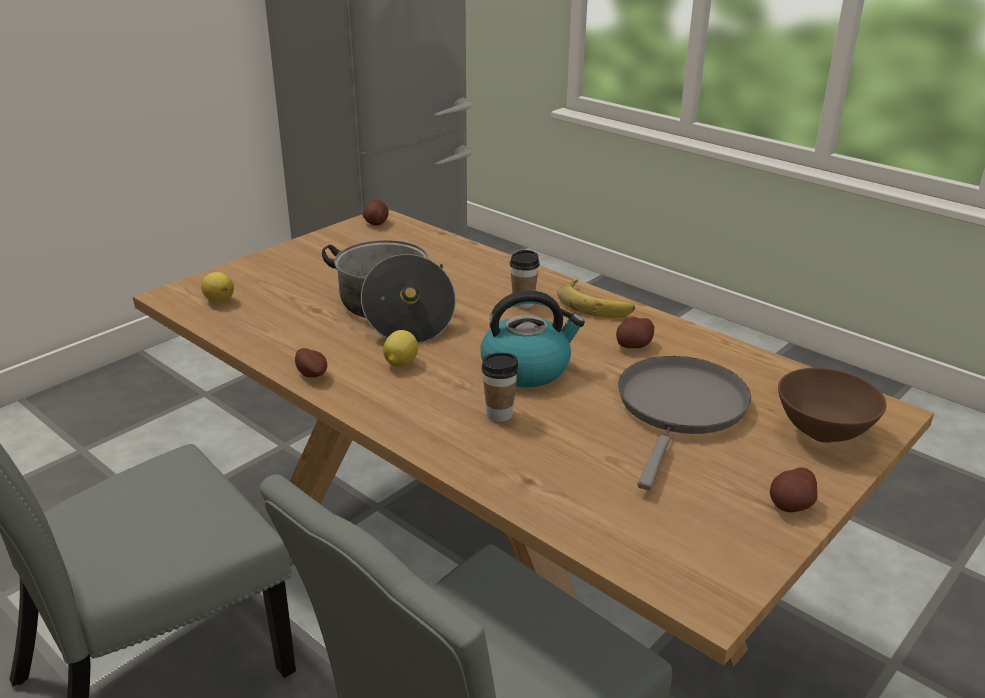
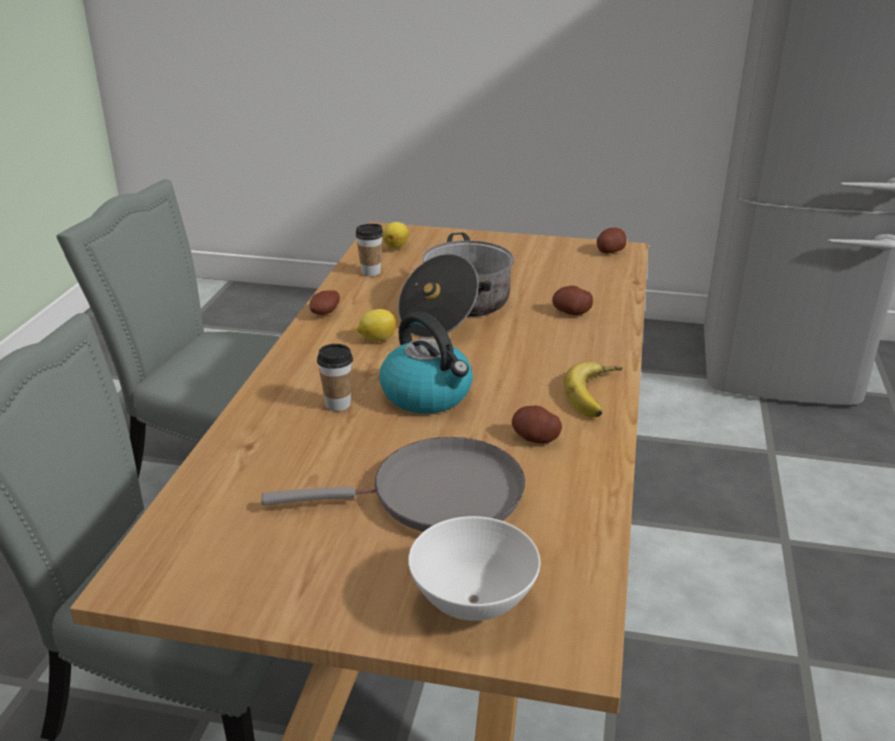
camera: 60 degrees right, 0 degrees up
cup [510,250,540,308] -> cup moved to [355,224,383,276]
potato [770,467,818,512] -> potato moved to [552,286,593,315]
brown bowl [778,368,887,443] -> white bowl [408,516,540,621]

